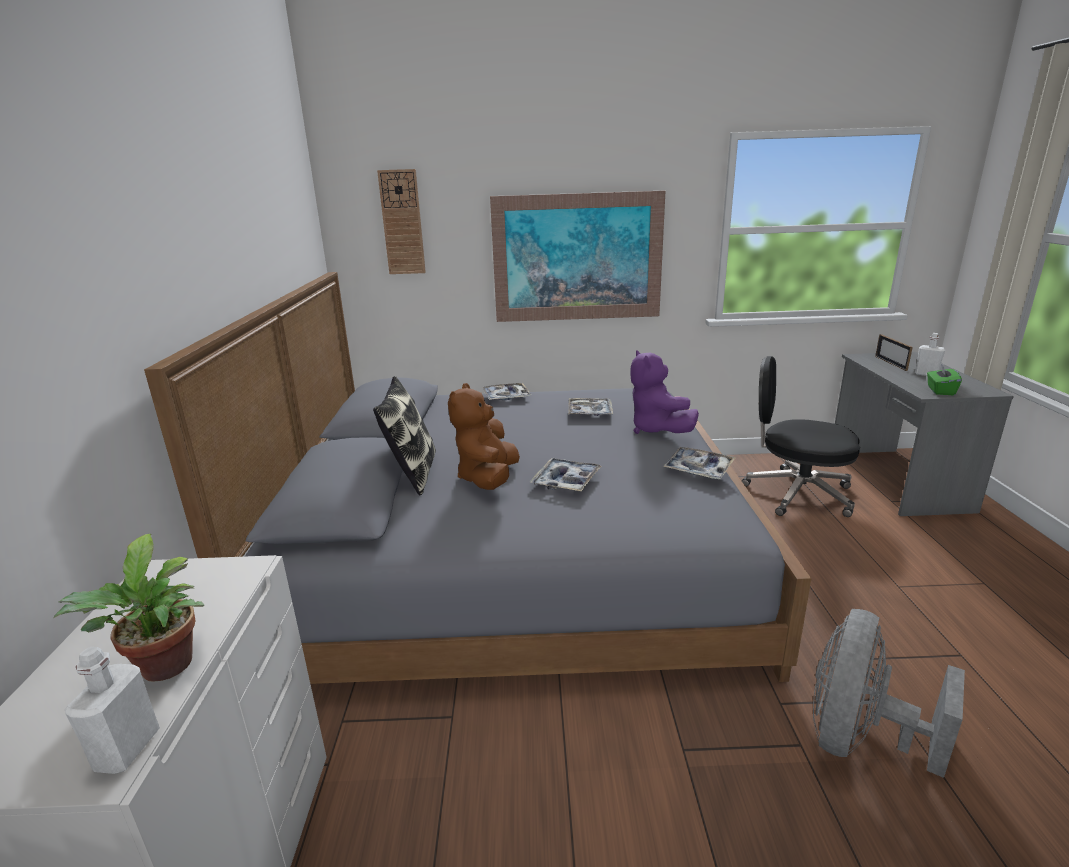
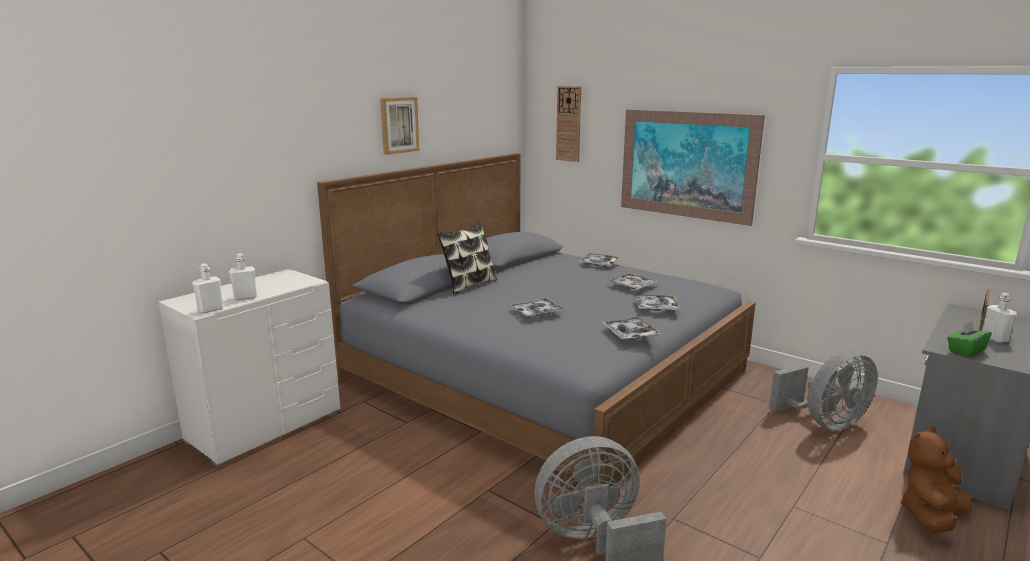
camera: 40 degrees right, 5 degrees down
potted plant [53,534,205,682] -> white bottle [229,253,257,300]
brown plush toy [448,383,520,490] -> brown plush toy moved to [901,427,972,533]
purple plush toy [630,350,699,434] -> tray [634,295,681,311]
black office chair [742,356,860,517] -> grey fan [769,350,878,431]
none -> picture [380,97,419,155]

